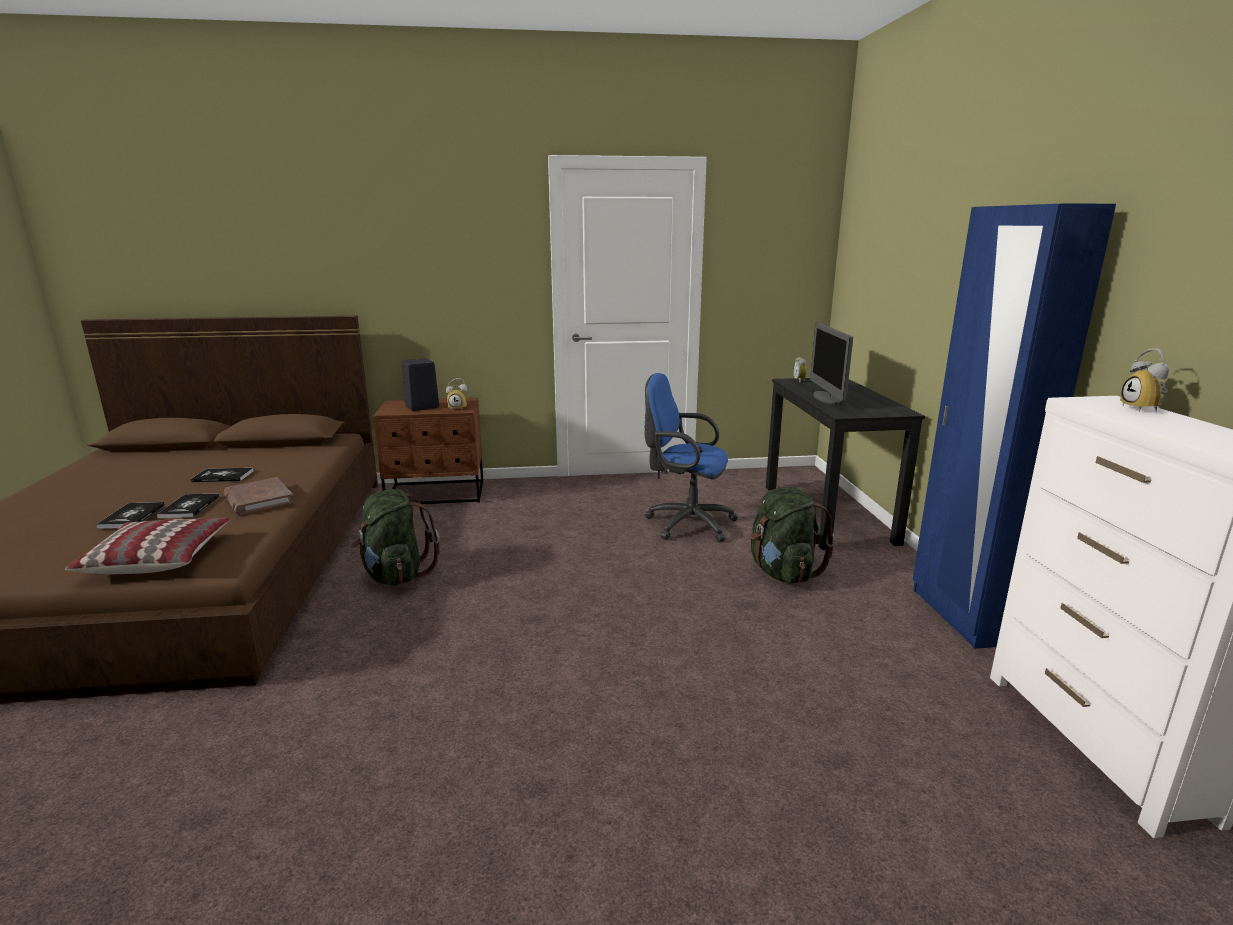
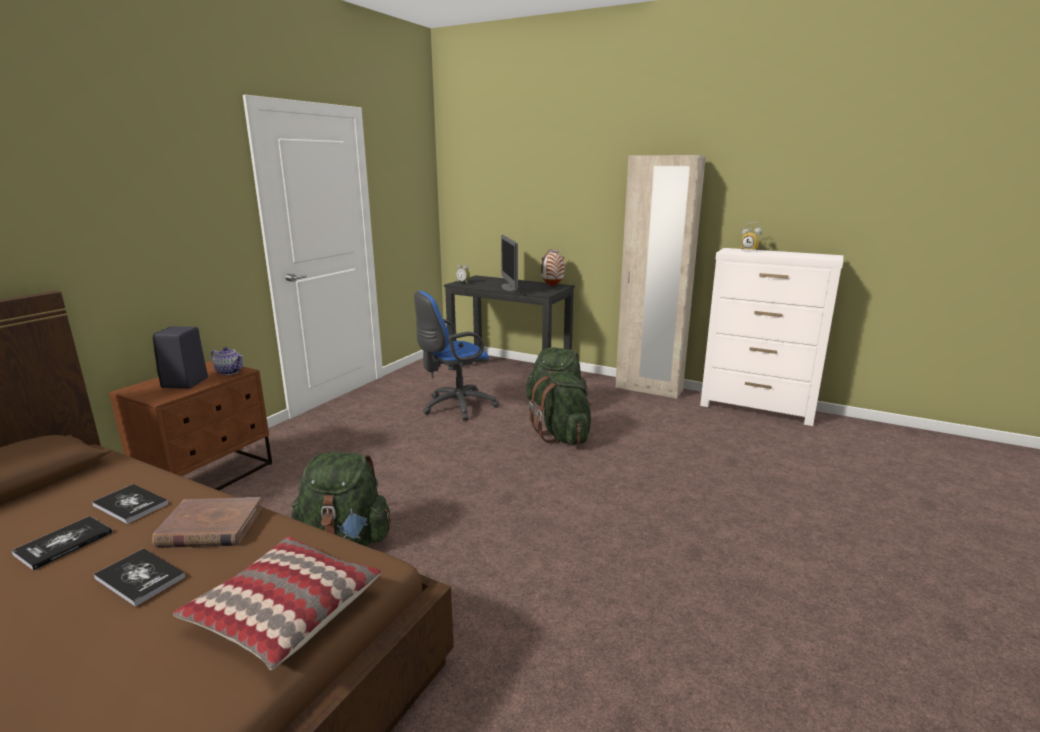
camera: 55 degrees left, 0 degrees up
book [96,502,165,529] -> book moved to [92,484,169,524]
alarm clock [446,378,467,410] -> teapot [211,347,243,375]
monitor [810,323,853,404] -> monitor turned 45 degrees clockwise [501,235,518,291]
blue wardrobe [913,203,1116,649] -> beige wardrobe [616,155,706,399]
none -> green backpack [529,371,592,445]
none -> vase [541,249,565,286]

